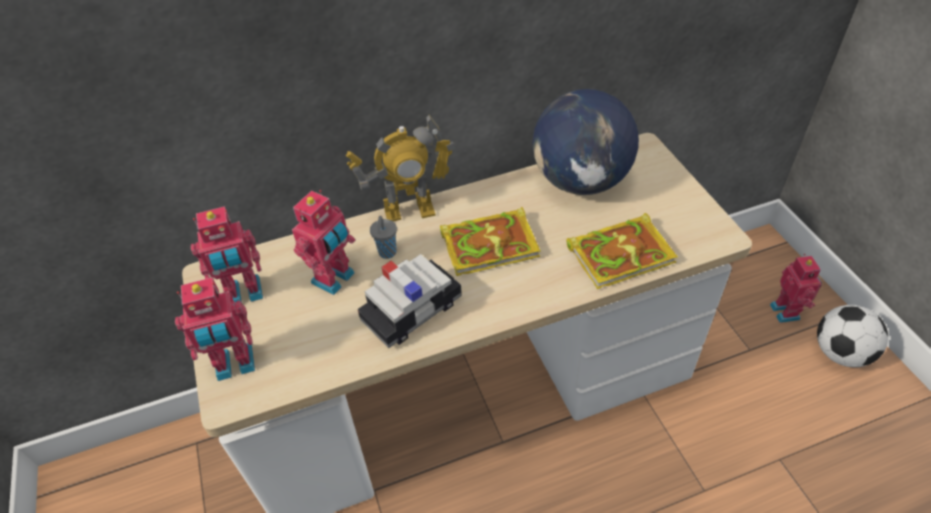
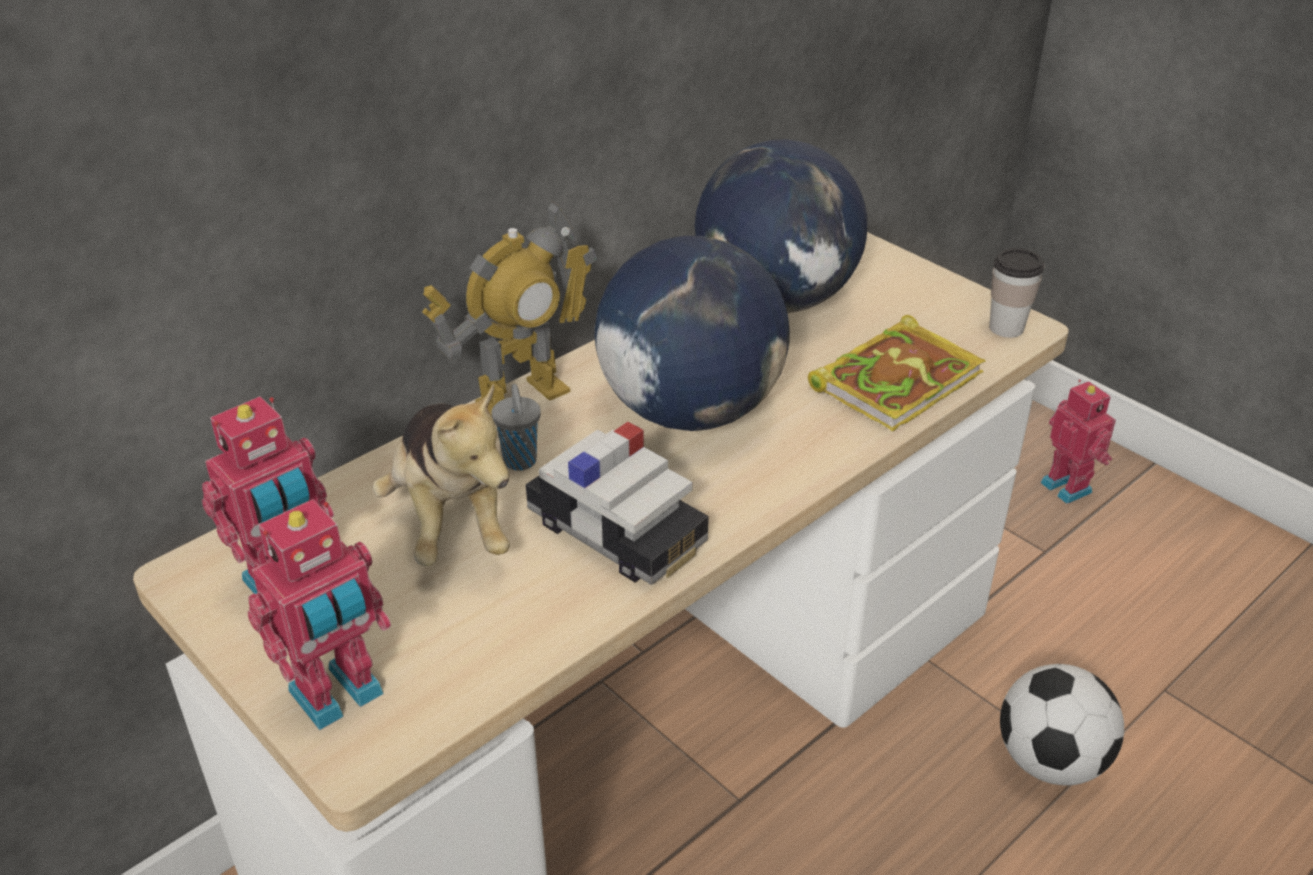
camera: 25 degrees left, 10 degrees down
toy robot [292,190,355,295] -> plush toy [373,383,510,566]
toy car [358,254,462,348] -> toy car turned 105 degrees clockwise [526,422,709,585]
book [440,207,541,276] -> globe [595,236,789,431]
football [817,305,888,367] -> football moved to [1000,664,1124,785]
none -> cup [989,248,1044,338]

